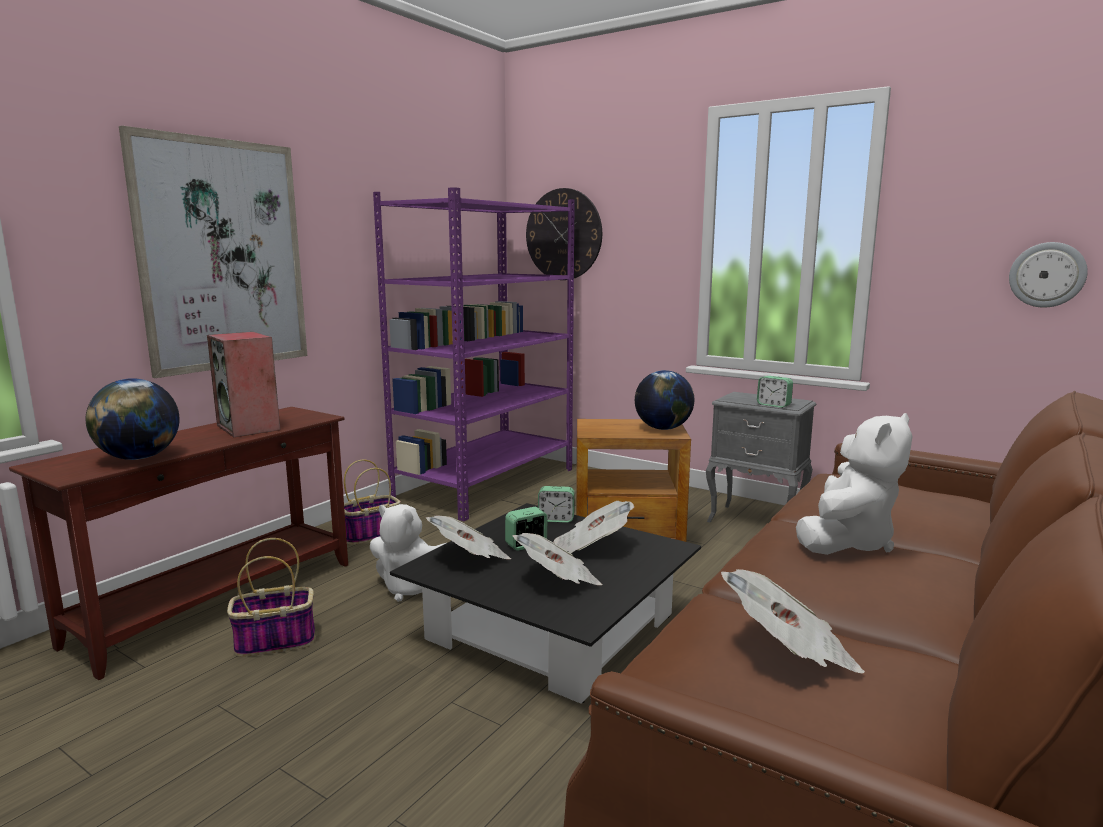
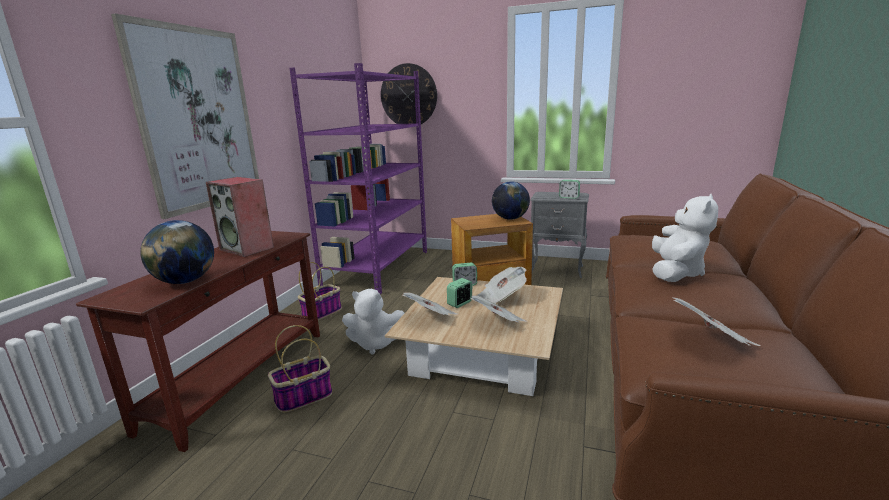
camera: 15 degrees left, 5 degrees up
black coffee table [390,503,701,704] -> beige coffee table [385,277,563,396]
wall clock [1009,242,1088,308] -> none

